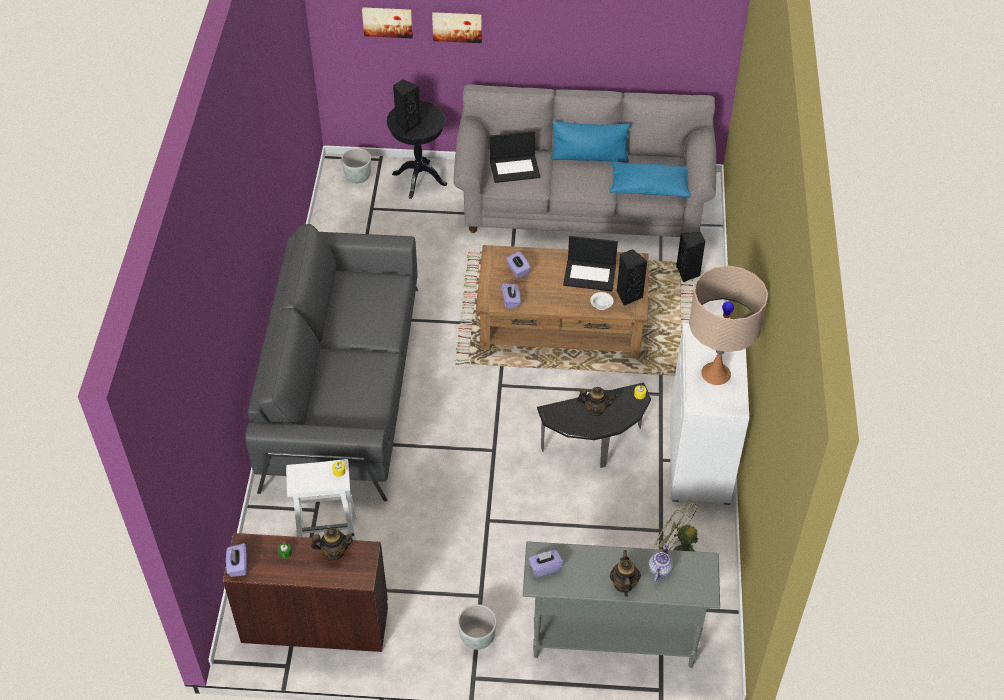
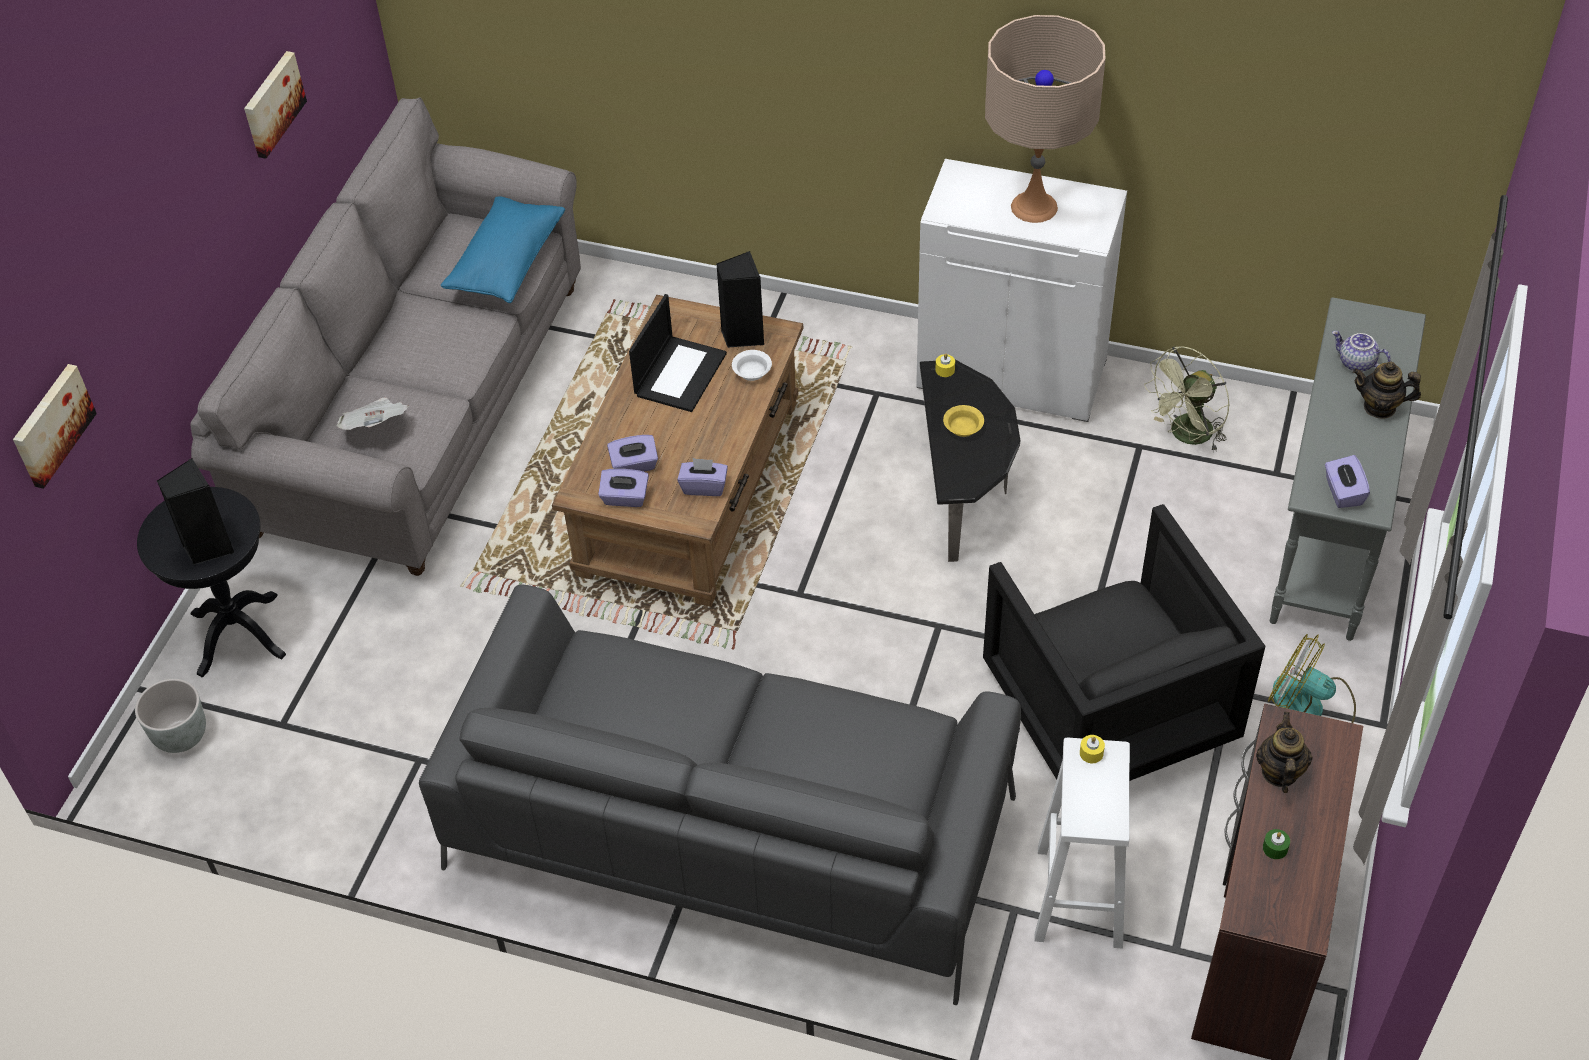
camera: 75 degrees left, 0 degrees up
purple tissue box [226,543,247,577] -> purple tissue box moved to [598,469,649,507]
picture [432,12,482,43] -> picture moved to [244,51,307,159]
grey planter [458,604,497,650] -> fan [1268,634,1356,723]
laptop [490,131,540,183] -> newspaper [337,398,409,430]
blue pillow [551,121,631,163] -> none
teapot [577,387,616,416] -> yellow bowl [943,405,984,437]
black speaker [676,232,706,282] -> none
none -> black armchair [983,504,1265,781]

